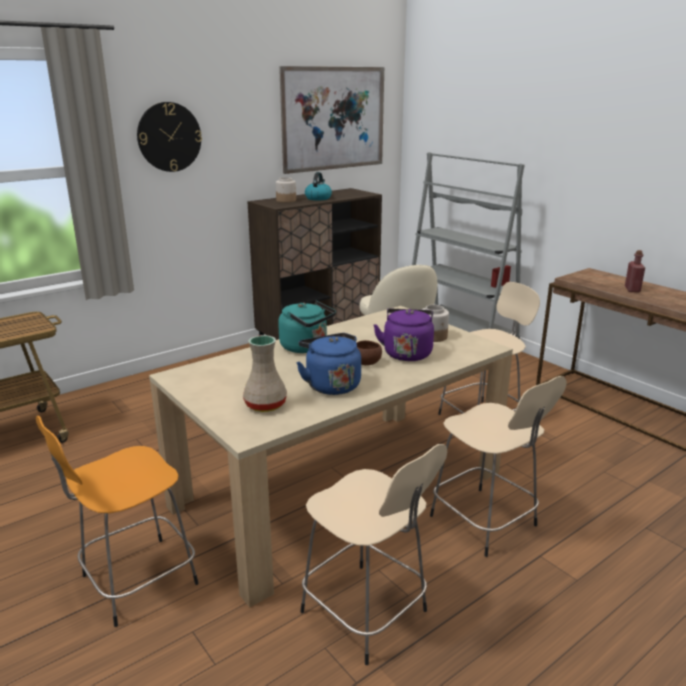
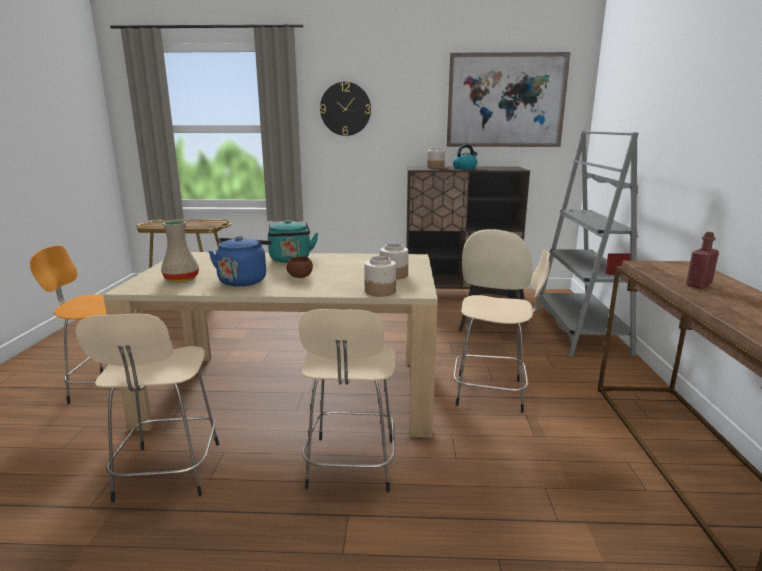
camera: 40 degrees right, 5 degrees down
purple kettle [373,309,434,361] -> none
none -> jar [364,256,396,296]

